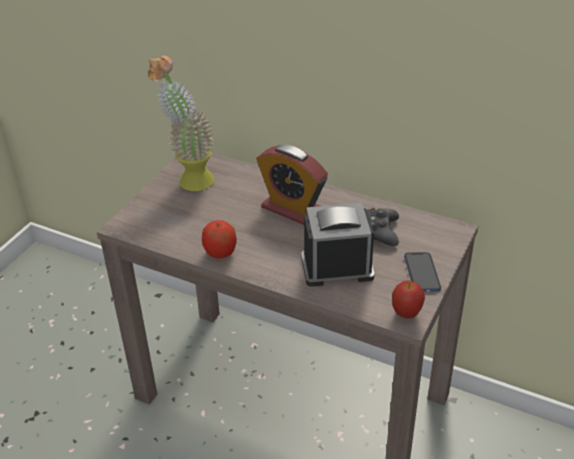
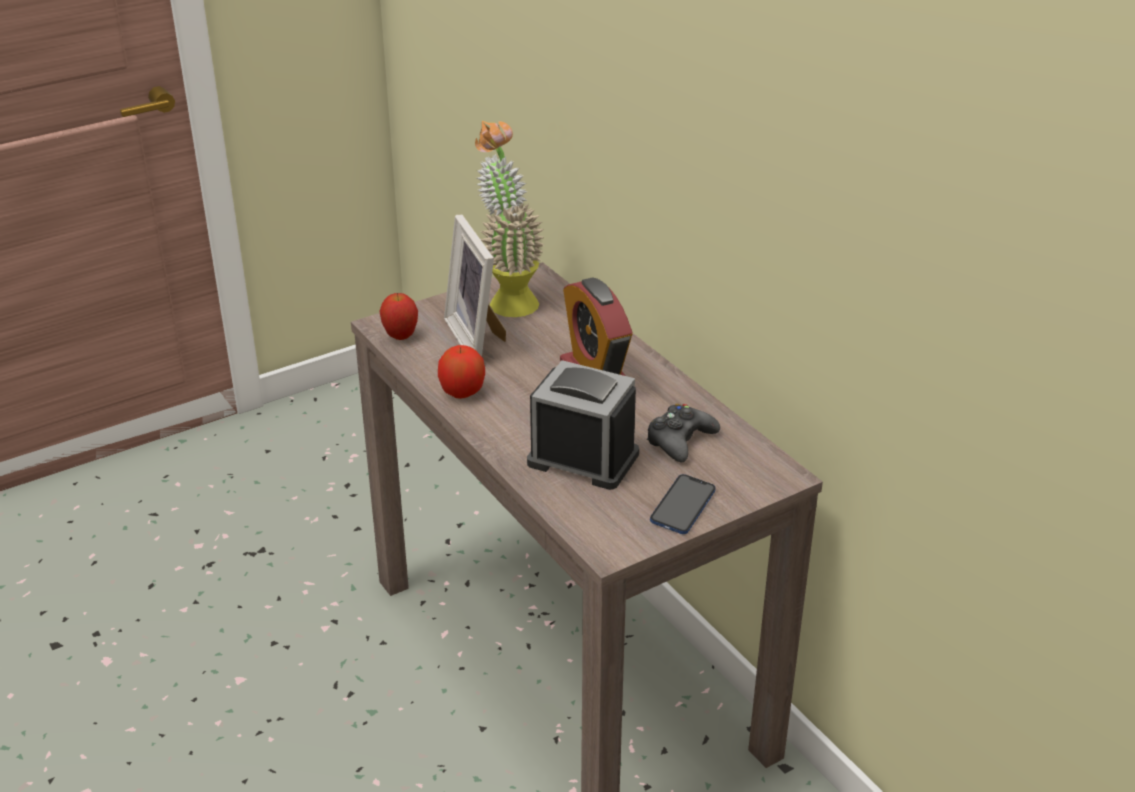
camera: 30 degrees right, 5 degrees down
apple [392,280,425,318] -> apple moved to [380,293,418,340]
none -> picture frame [444,215,506,357]

